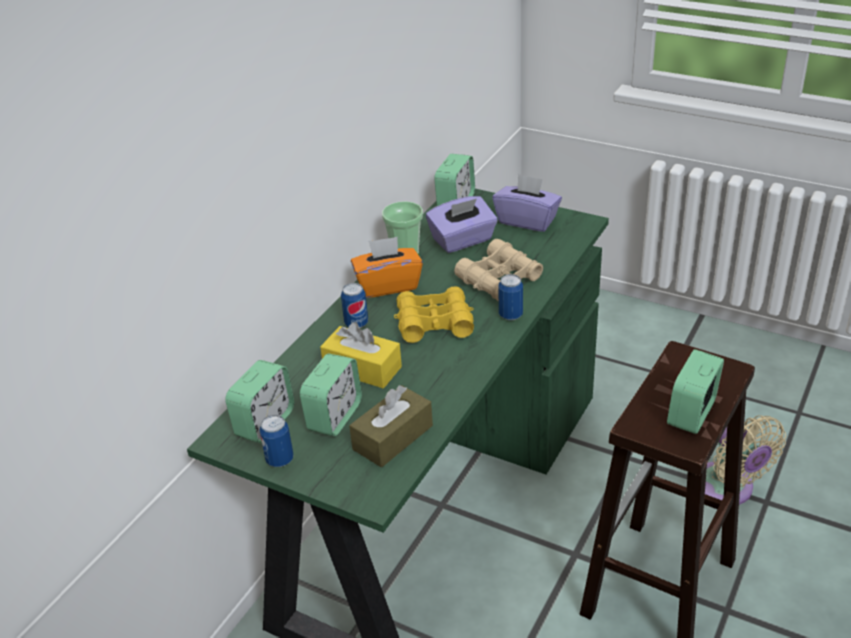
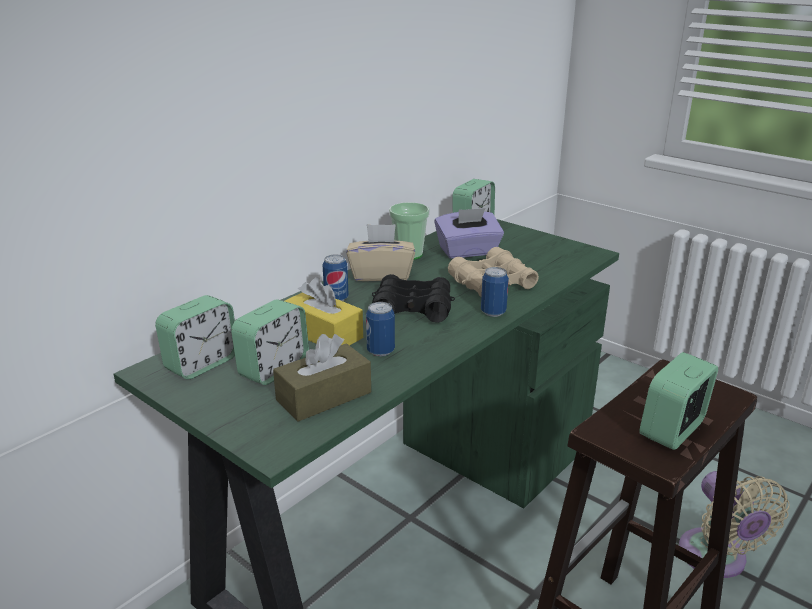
camera: 10 degrees right, 10 degrees down
can [259,415,294,467] -> can moved to [366,302,395,356]
orange tissue box [351,237,423,298] -> beige tissue box [346,224,415,281]
yellow binoculars [394,286,474,343] -> black binoculars [372,274,455,323]
purple tissue box [492,174,562,232] -> none

